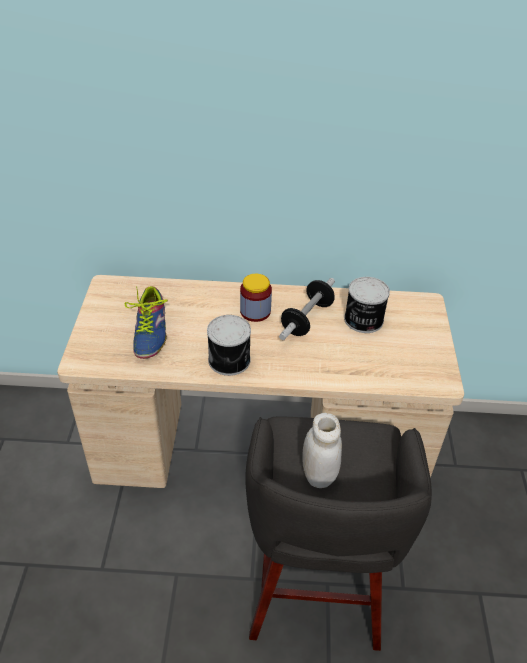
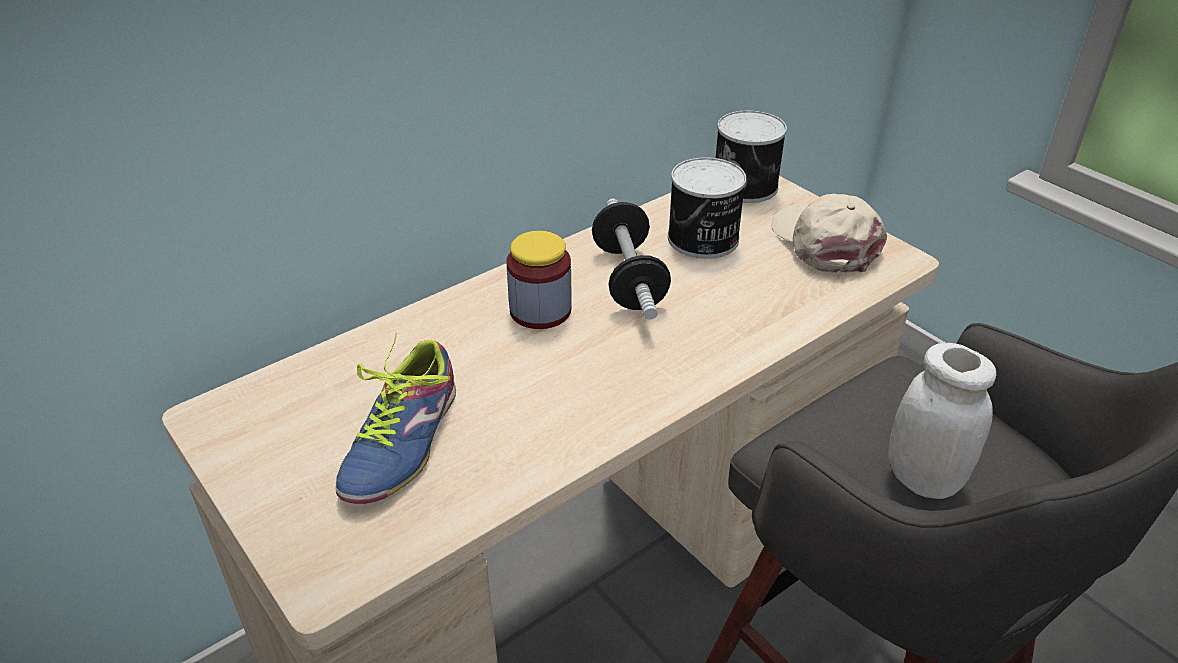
camera: 40 degrees left, 5 degrees down
shoe [125,286,168,359] -> shoe turned 60 degrees clockwise [336,333,456,504]
can [207,315,251,376] -> can moved to [716,110,787,203]
none -> beige cap [771,194,887,273]

